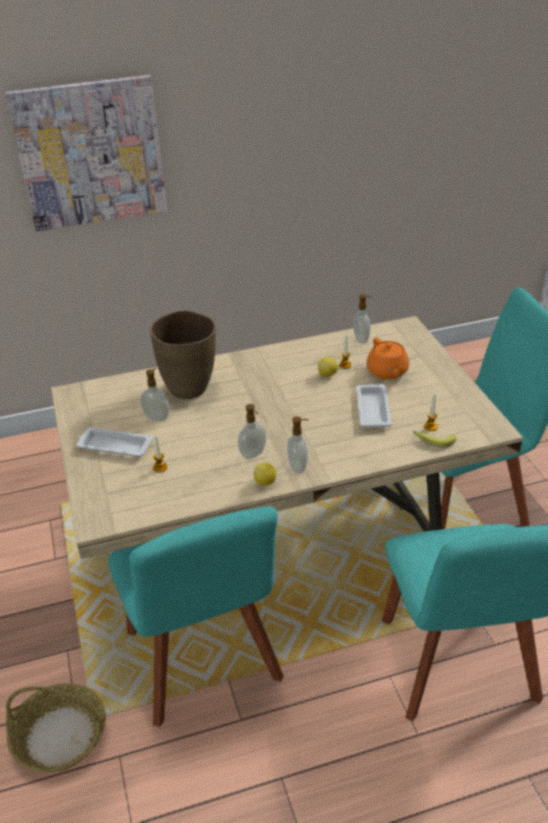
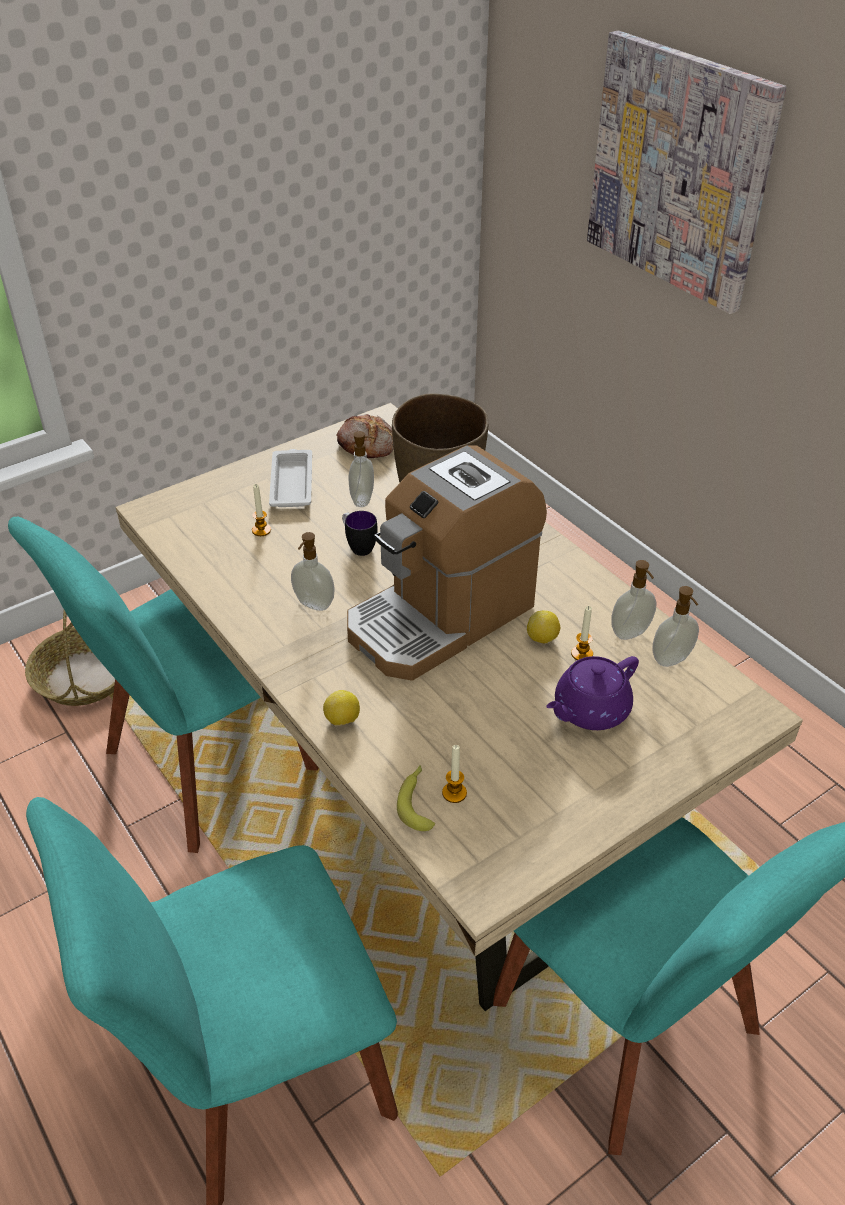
camera: 70 degrees right, 5 degrees up
lemon [254,463,276,486] -> lemon moved to [323,690,360,726]
soap dispenser [287,416,309,474] -> soap dispenser moved to [611,560,657,640]
white tray [357,384,392,427] -> none
orange teapot [367,338,409,379] -> purple teapot [546,656,639,730]
none -> bread [336,414,394,458]
none -> mug [342,511,378,556]
none -> coffee machine [347,445,547,680]

